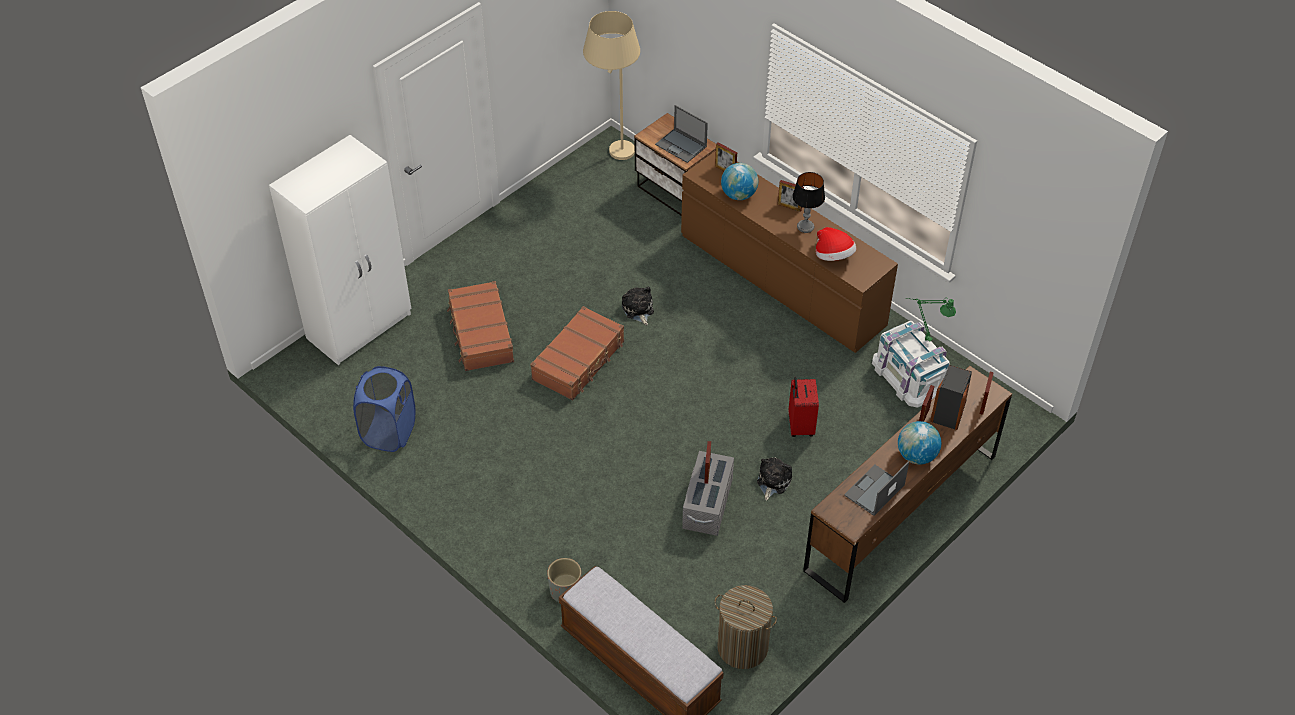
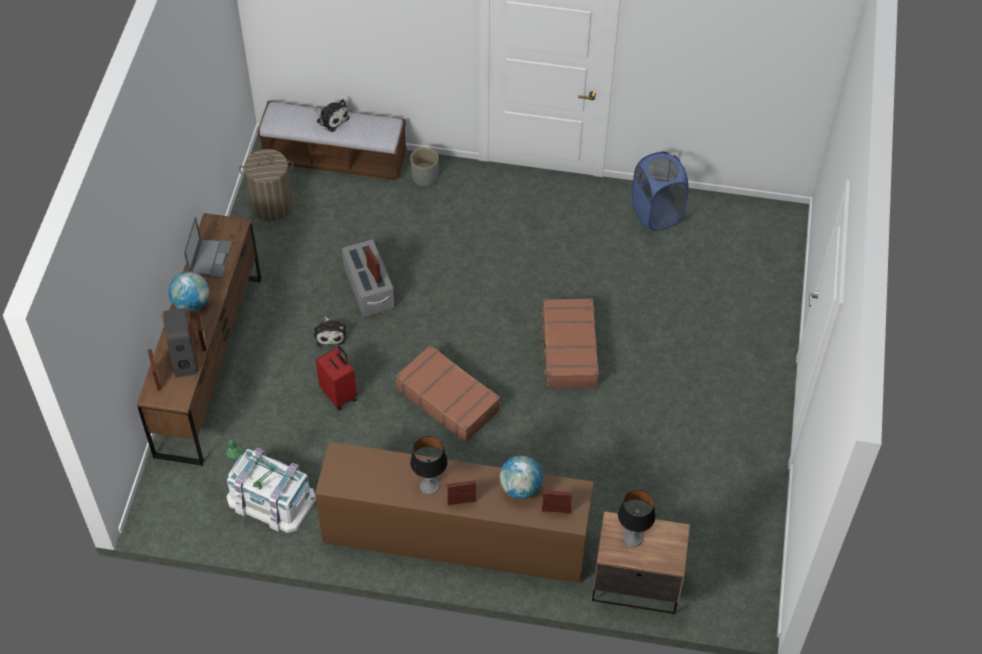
camera: 145 degrees right, 5 degrees up
white wardrobe [269,135,411,365] -> none
brown suitcase [447,281,514,371] -> brown suitcase moved to [395,345,501,443]
beige floor lamp [583,11,640,160] -> none
plush toy [622,287,654,325] -> plush toy moved to [314,99,350,132]
laptop [655,105,708,163] -> table lamp [618,490,656,547]
hat [816,227,856,261] -> none

